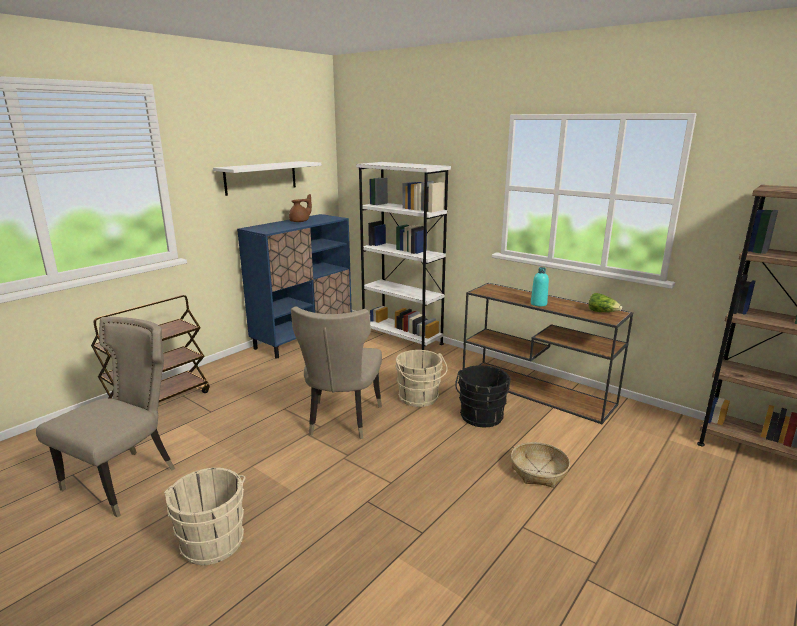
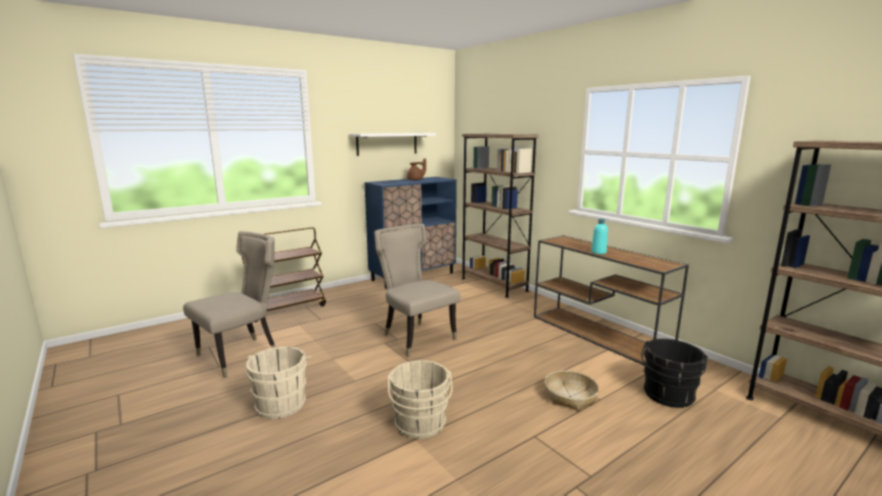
camera: 15 degrees right, 5 degrees down
beige chair [291,306,382,439] -> beige chair turned 120 degrees clockwise [374,224,460,357]
white bookcase [356,162,451,350] -> brown bookcase [462,134,539,298]
beige bucket [395,350,448,407] -> beige bucket moved to [388,360,453,439]
black bucket [455,365,511,427] -> black bucket moved to [641,339,708,408]
lettuce [589,293,622,312] -> none

